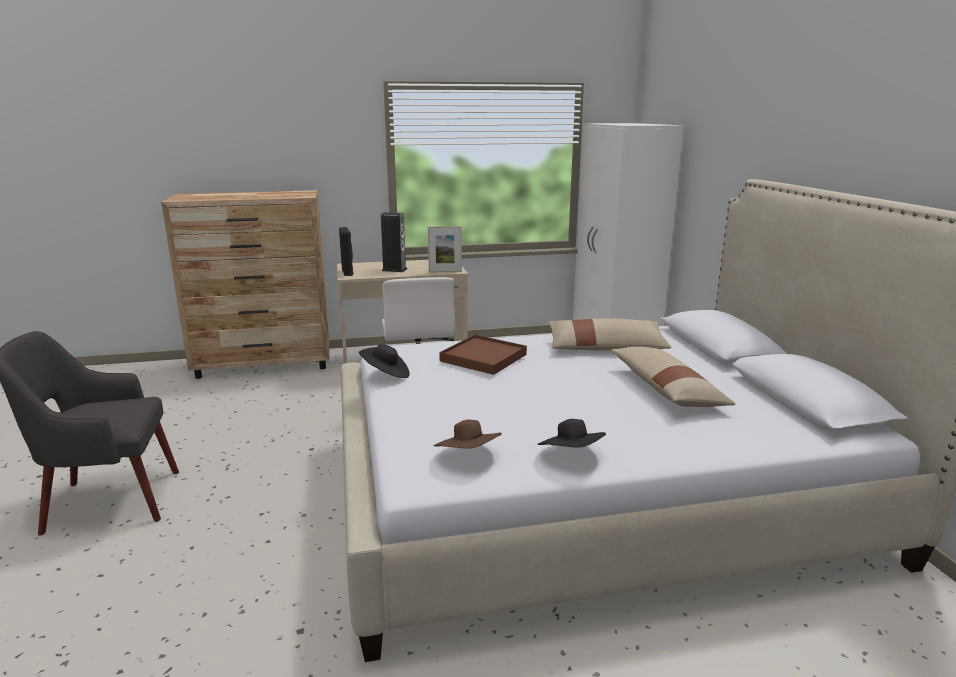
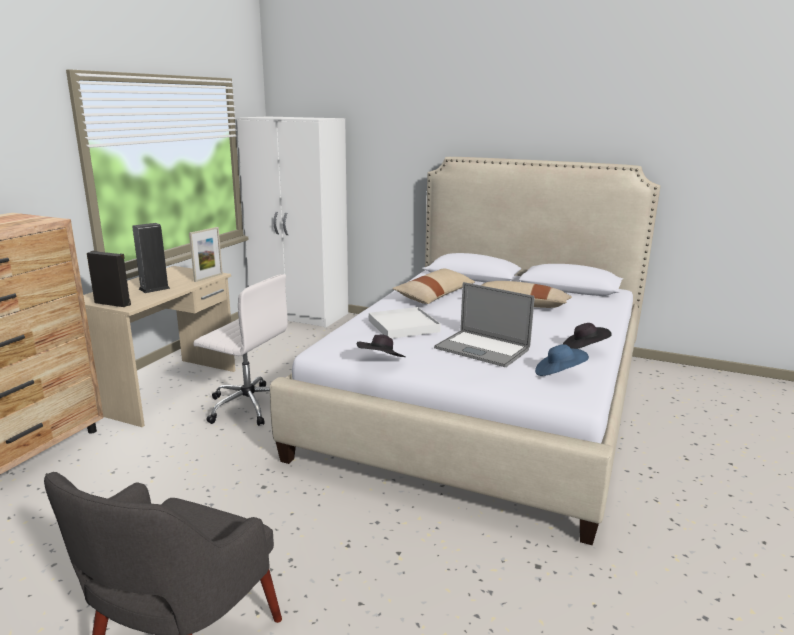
camera: 55 degrees left, 0 degrees up
brown hat [433,420,502,449] -> blue hat [535,344,589,376]
brown tray [439,335,527,375] -> white tray [369,307,441,339]
none -> laptop [434,282,535,367]

